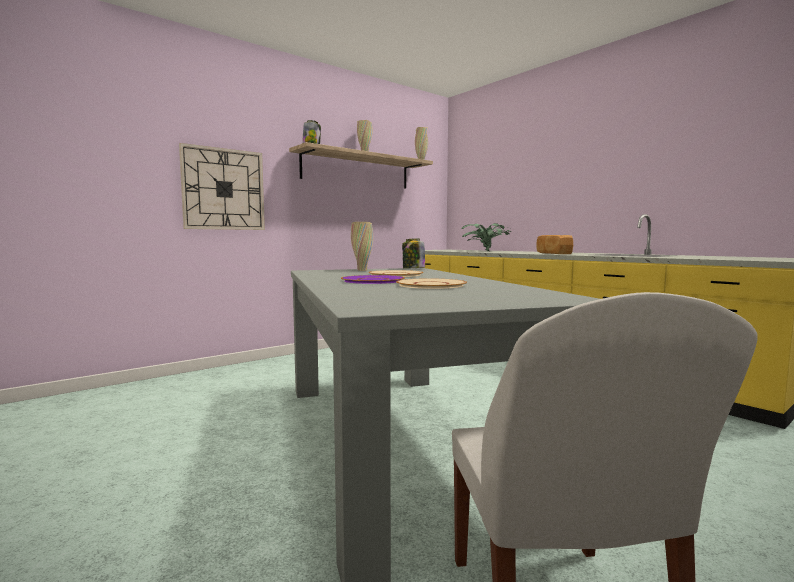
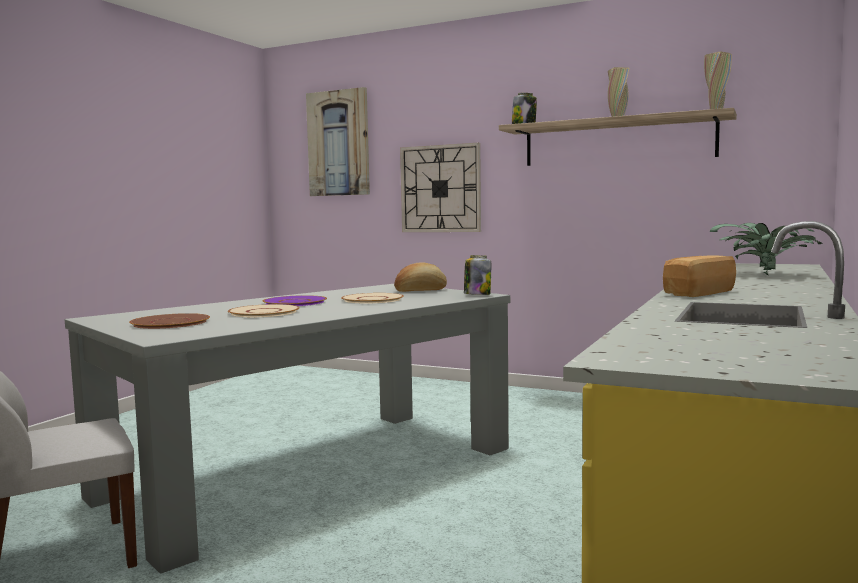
camera: 65 degrees right, 0 degrees up
beige vase [351,222,373,271] -> bread [394,262,447,292]
none -> brown plate [129,313,210,329]
none -> picture [306,87,370,196]

